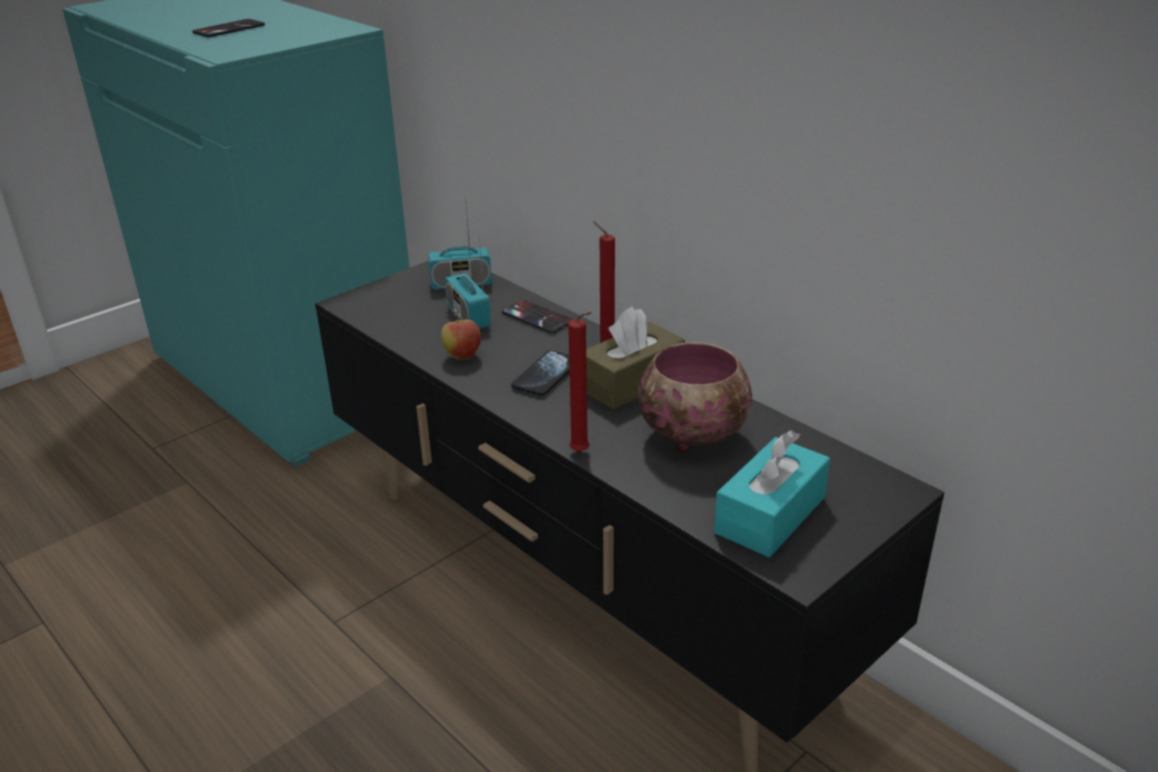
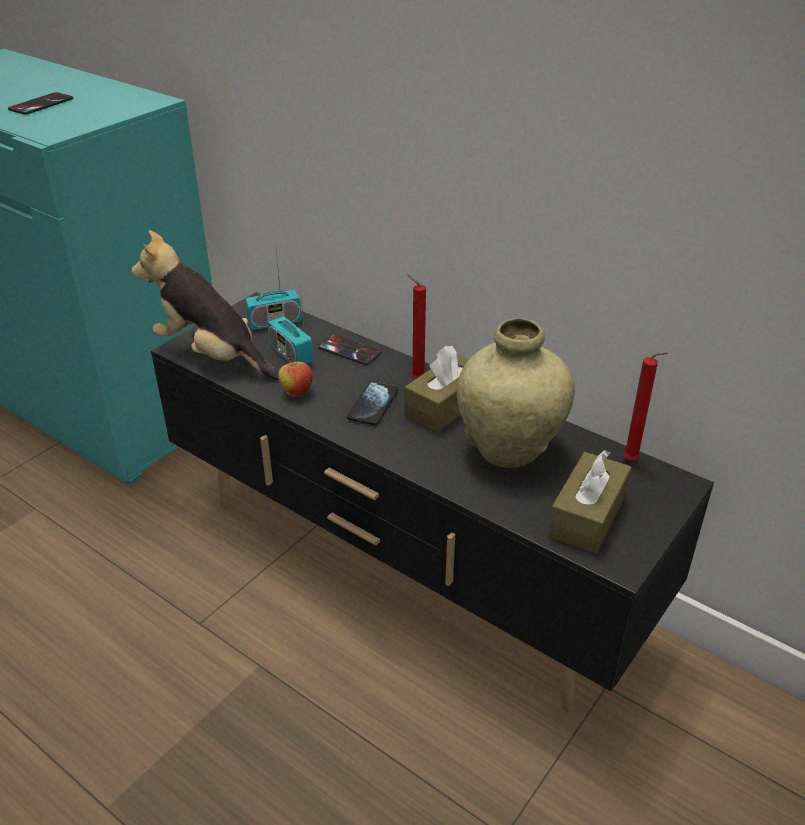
camera: 10 degrees left, 5 degrees up
red candle [568,312,592,452] -> red candle moved to [623,352,668,461]
bowl [638,342,752,453] -> beige vase [457,318,575,468]
turquoise tissue box [714,430,830,557] -> brown tissue box [548,450,632,554]
none -> plush toy [132,230,279,380]

